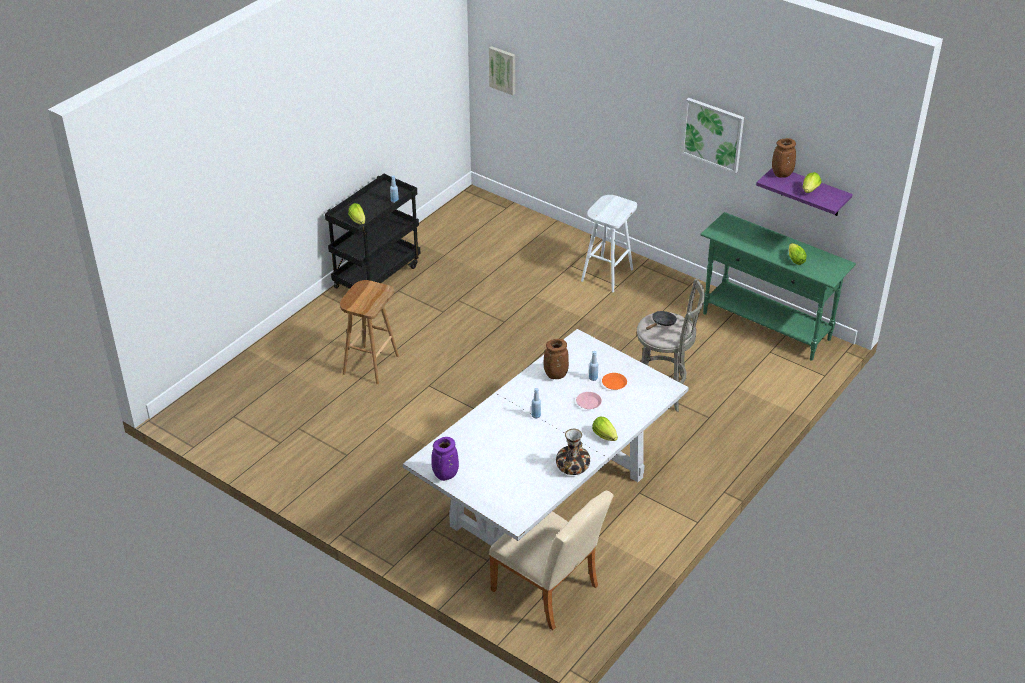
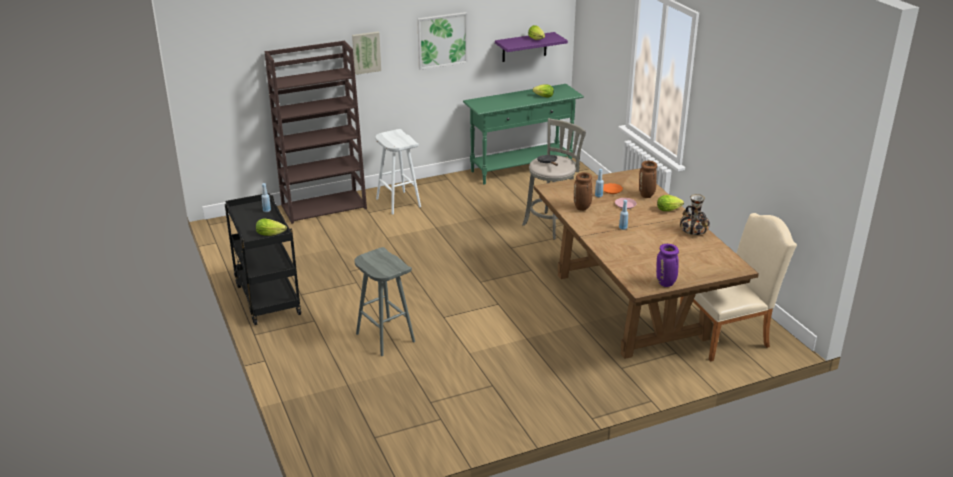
camera: 60 degrees left, 10 degrees down
brown stool [340,280,399,384] -> grey stool [354,247,415,356]
white dining table [403,329,689,546] -> brown dining table [534,169,759,359]
picture [489,46,515,95] -> picture moved to [352,32,381,75]
brown vase [772,138,796,178] -> brown vase moved to [639,161,657,198]
none -> brown bookcase [264,41,367,224]

